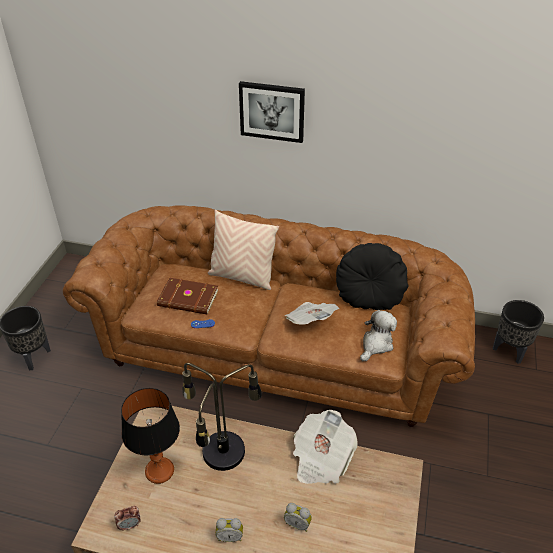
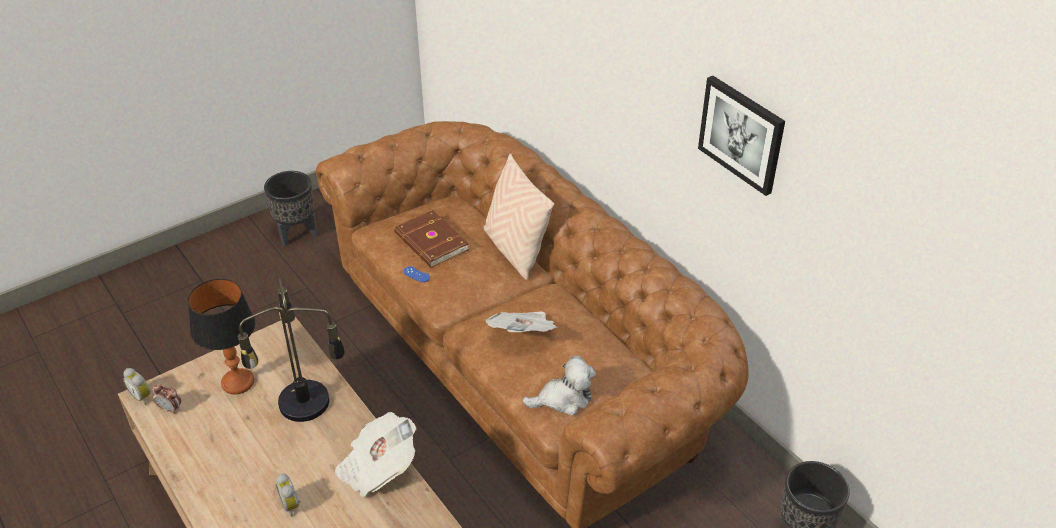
camera: 40 degrees right, 0 degrees up
alarm clock [215,518,243,542] -> alarm clock moved to [123,368,151,405]
picture [239,81,305,143] -> picture moved to [698,76,785,196]
black pillow [336,243,408,310] -> none

